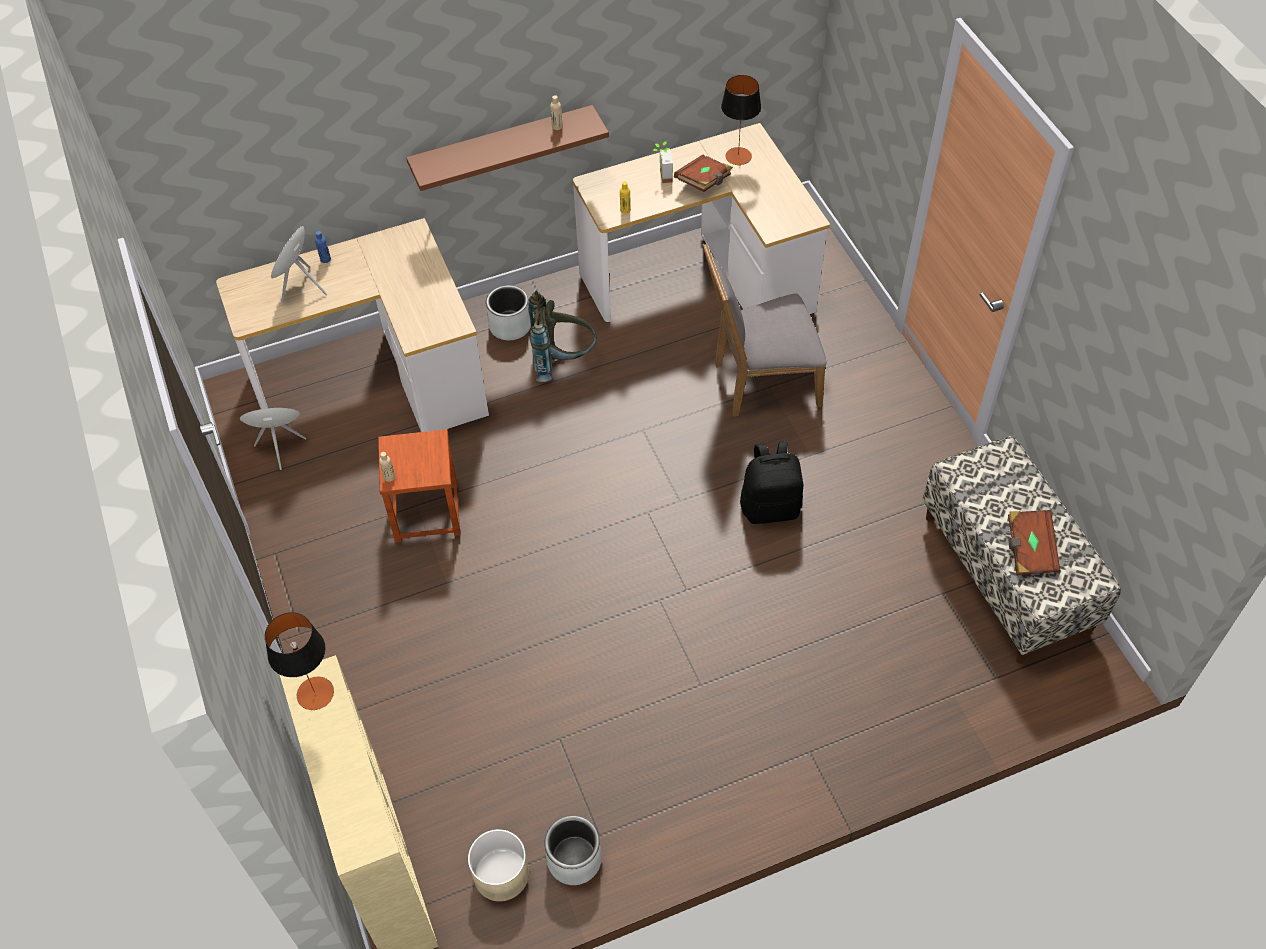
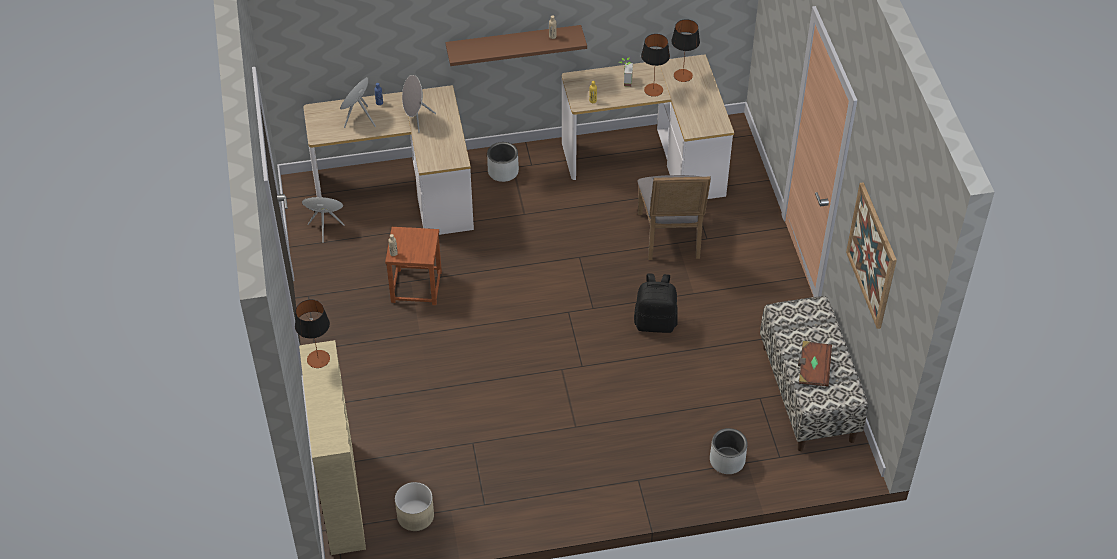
camera: 10 degrees right, 5 degrees down
grey backpack [528,291,597,382] -> none
grey planter [544,816,602,885] -> grey planter moved to [710,428,748,474]
brown book [674,155,733,192] -> table lamp [641,34,670,97]
grey chair [703,243,827,417] -> grey chair turned 90 degrees counterclockwise [638,175,711,260]
none -> grey speaker [402,75,436,133]
none -> picture [846,182,897,329]

